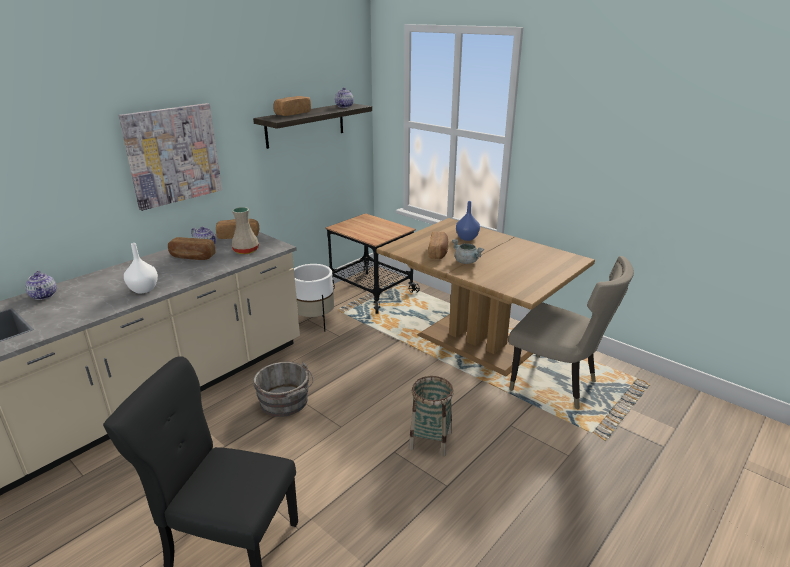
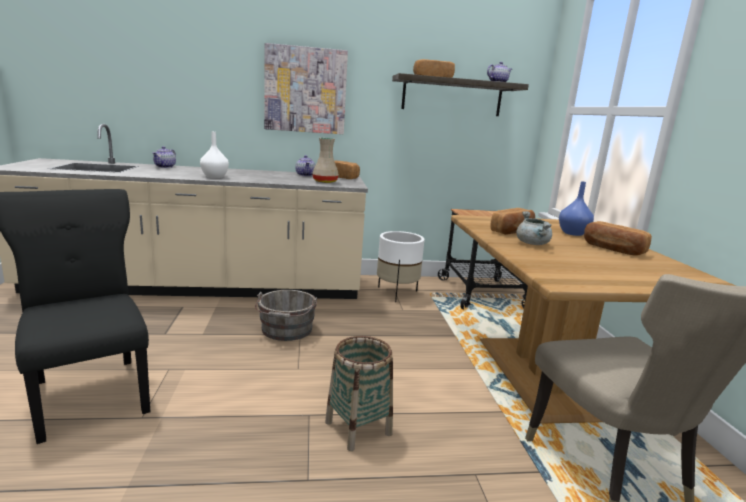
camera: 40 degrees right, 10 degrees down
bread [168,237,216,260] -> bread moved to [584,221,652,256]

